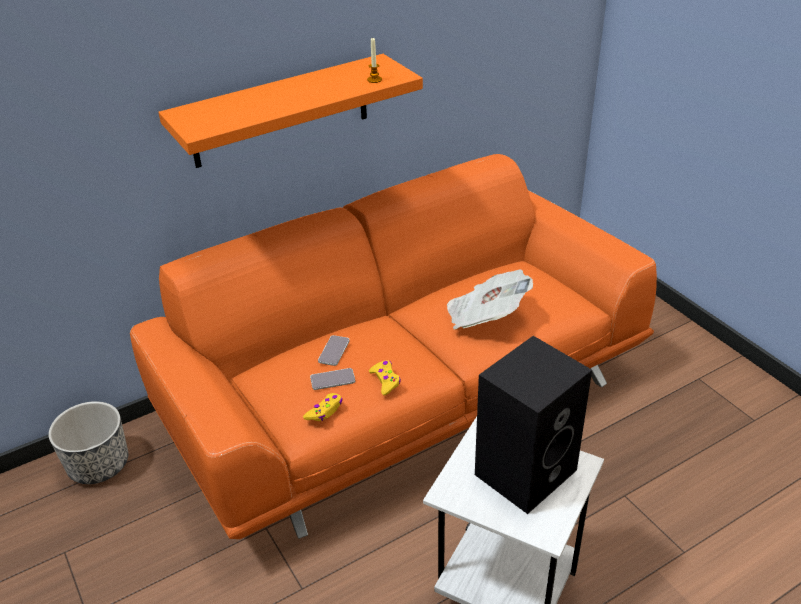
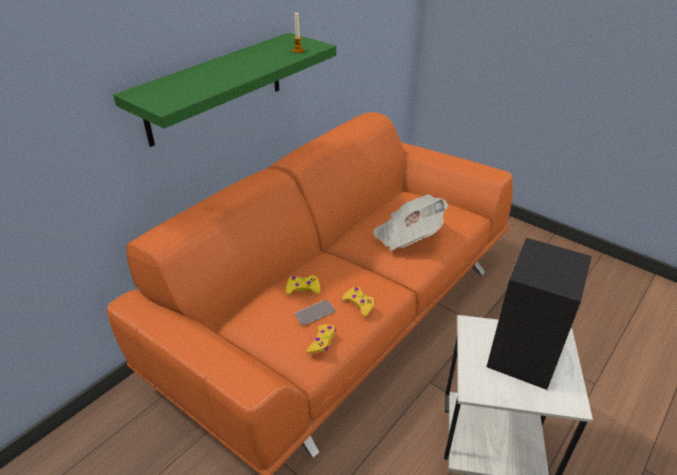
camera: 20 degrees left, 0 degrees up
planter [48,401,128,484] -> none
orange shelf [158,54,423,168] -> green shelf [113,33,336,147]
phone [318,335,349,366] -> yellow game controller [286,275,320,295]

